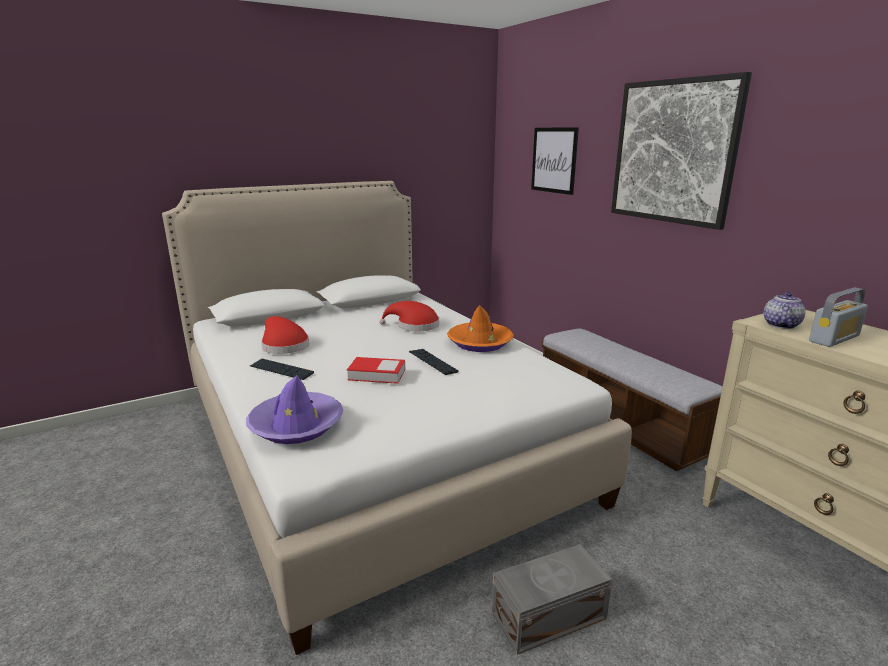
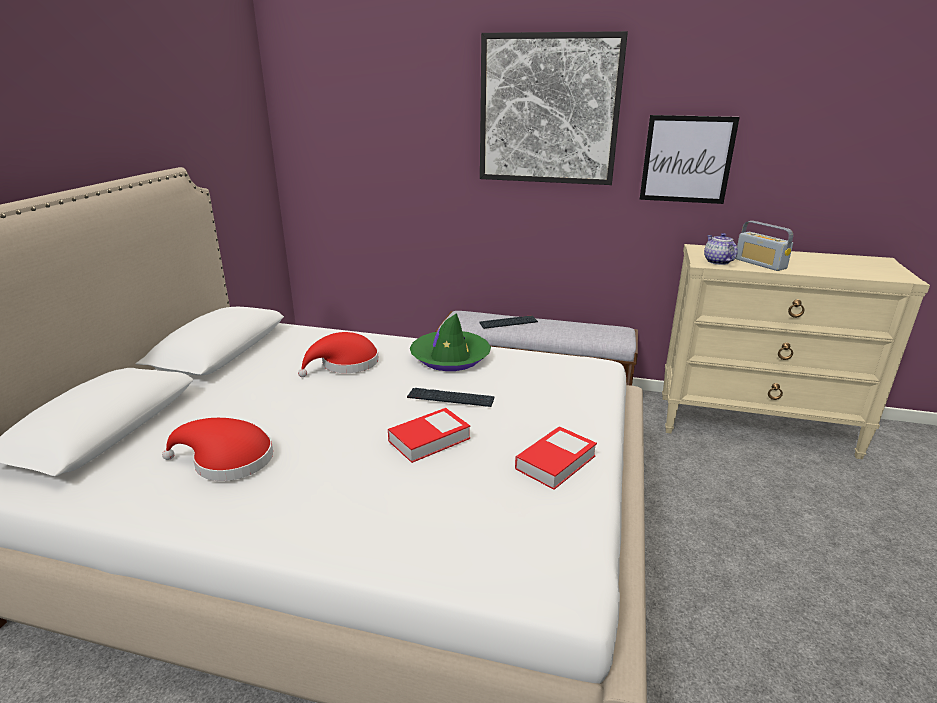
camera: 45 degrees left, 5 degrees up
purple hat [246,376,343,444] -> none
keyboard [250,359,314,380] -> keyboard moved to [479,315,538,329]
orange hat [447,305,514,352] -> green hat [410,313,491,371]
grey storage box [492,544,612,655] -> none
picture [531,127,579,195] -> picture moved to [640,115,740,204]
radio [809,288,868,347] -> radio turned 135 degrees clockwise [735,221,793,271]
none -> book [515,426,597,490]

